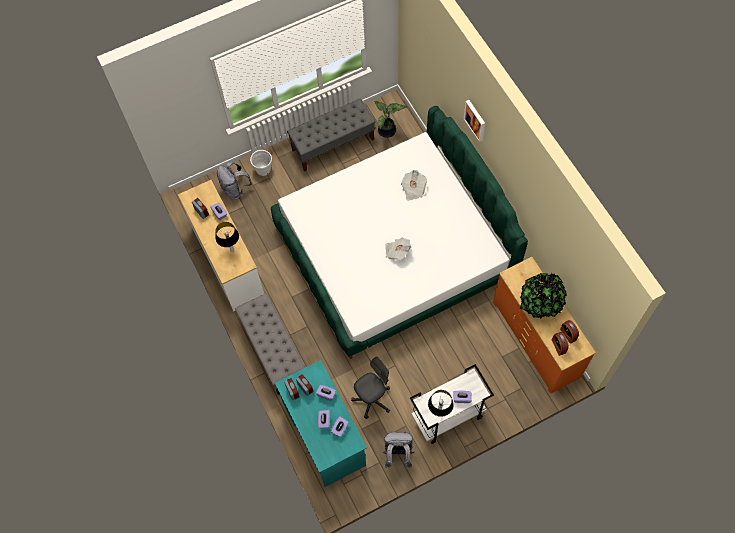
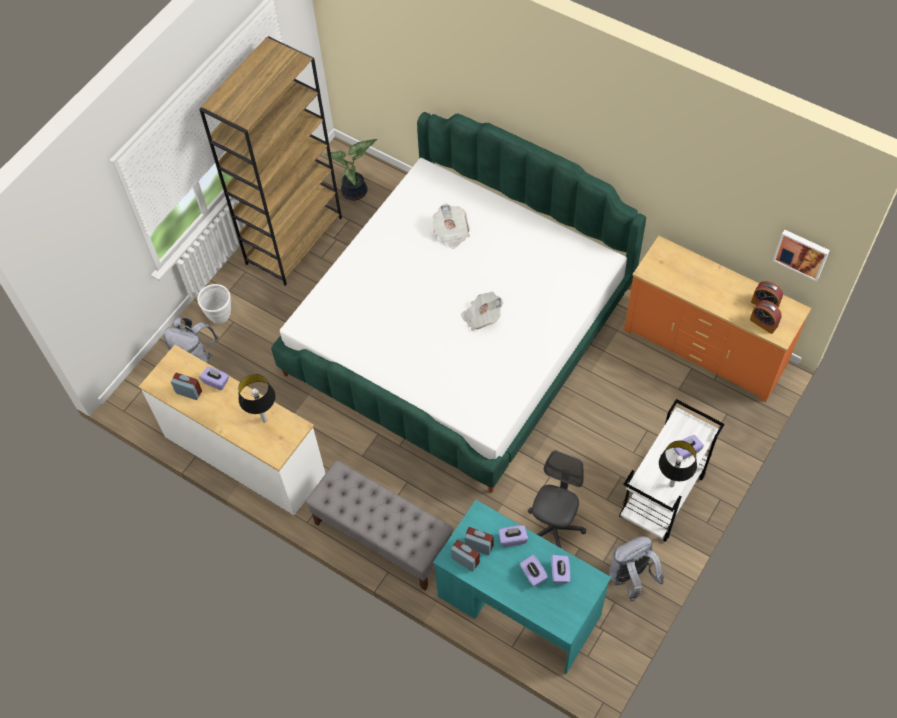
camera: 30 degrees left, 5 degrees down
grey bench [287,98,375,172] -> brown bookcase [199,36,342,286]
picture [464,100,485,142] -> picture moved to [773,230,830,282]
potted plant [520,273,567,319] -> none

